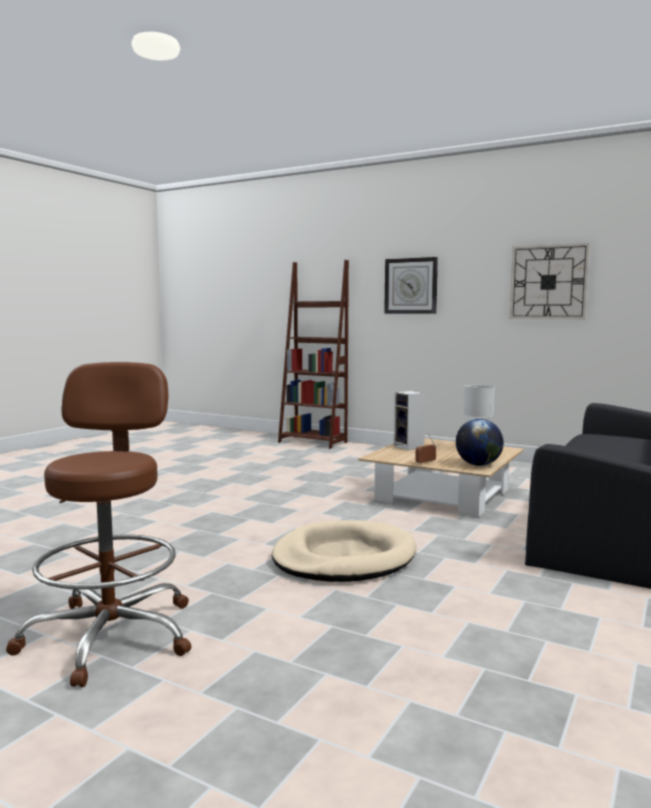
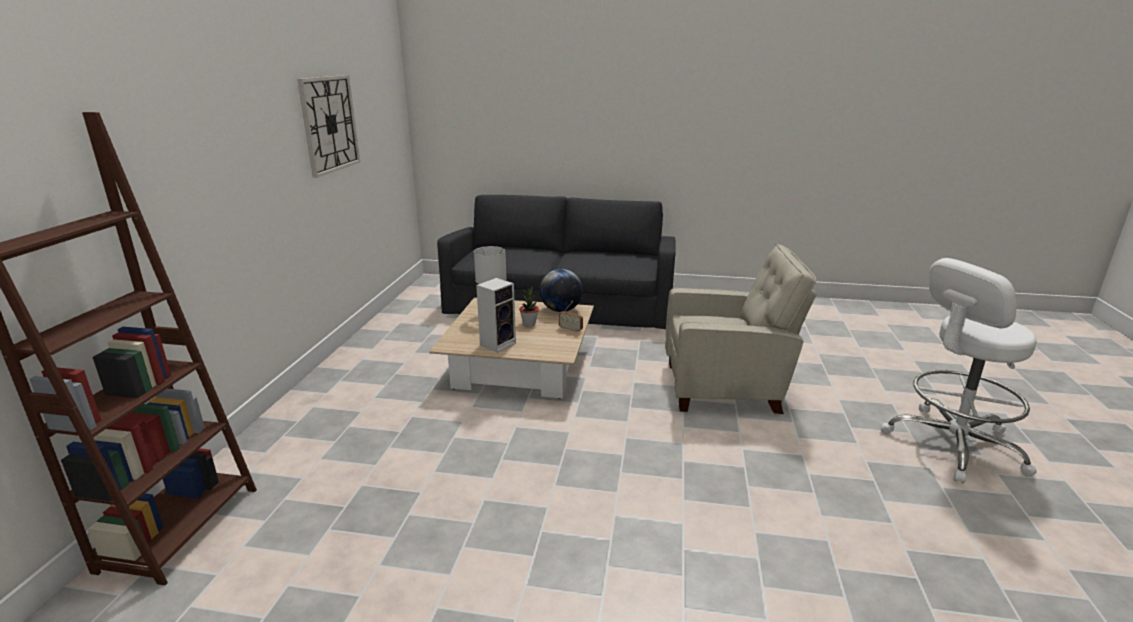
camera: 110 degrees left, 15 degrees up
brown stool [6,362,191,687] -> white stool [881,258,1037,483]
beige dog bed [272,520,416,582] -> beige armchair [665,243,816,414]
wall clock [384,257,438,314] -> none
none -> potted plant [519,287,539,326]

